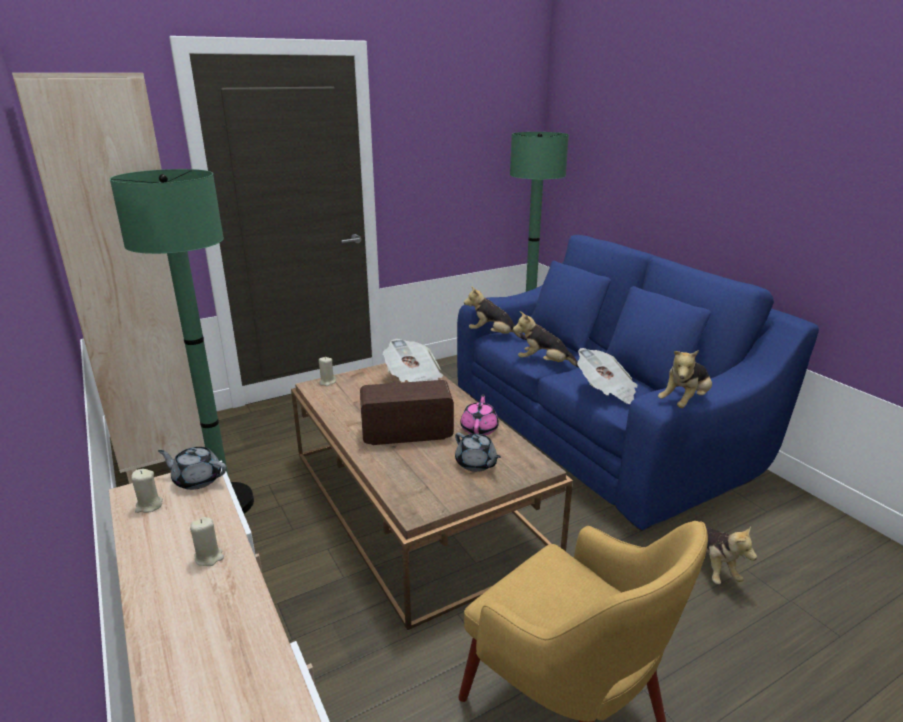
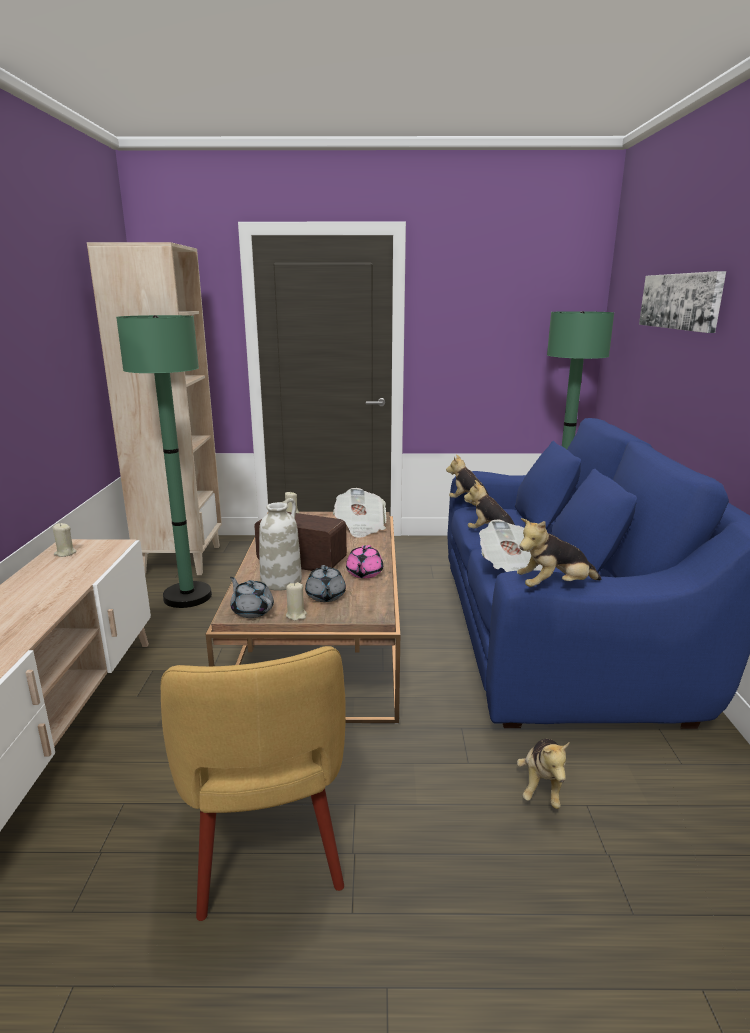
camera: 30 degrees right, 5 degrees down
grey teapot [158,447,227,490] -> grey teapot moved to [230,577,274,618]
beige candle [190,517,224,566] -> beige candle moved to [286,582,307,621]
pink teapot [460,394,499,436] -> pink teapot turned 150 degrees clockwise [346,545,383,578]
none -> white vase [259,498,302,591]
none -> picture [639,271,726,333]

